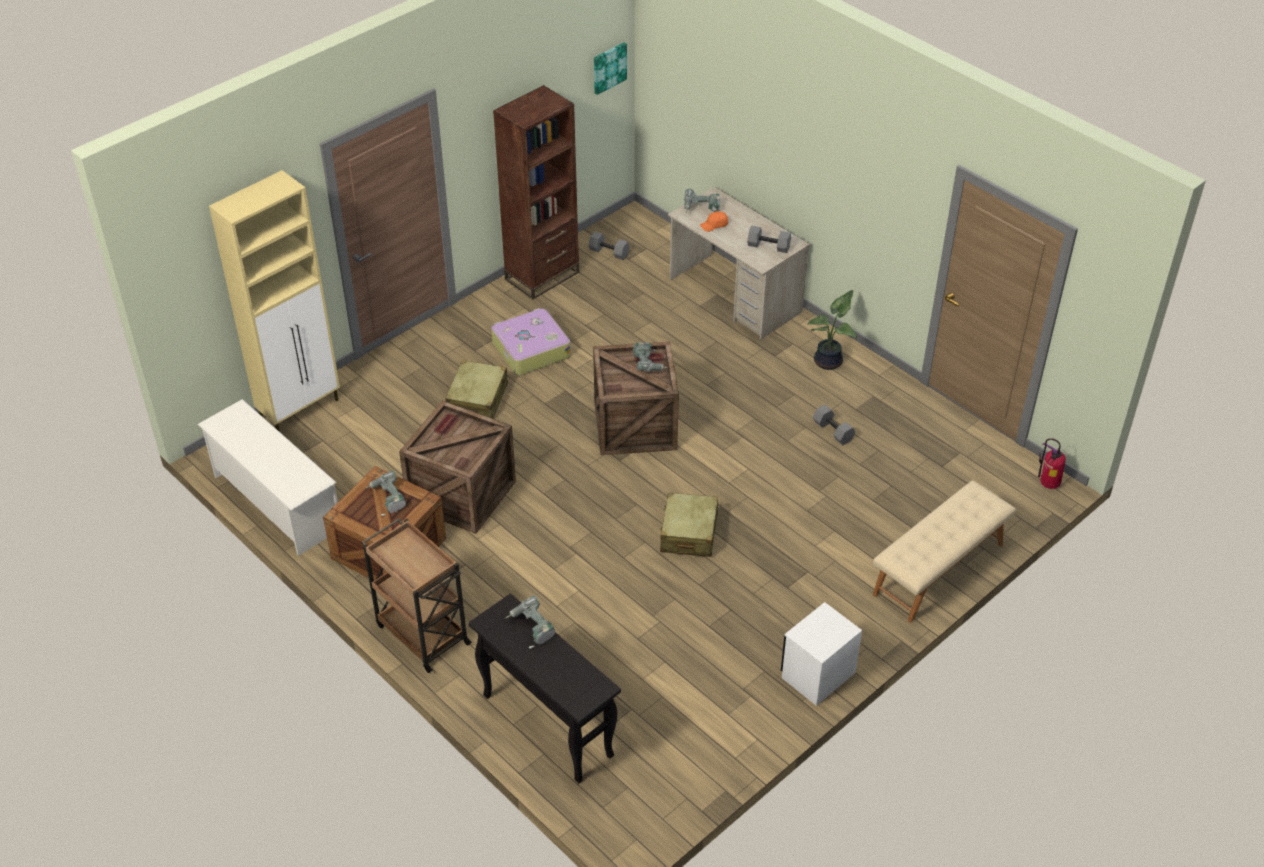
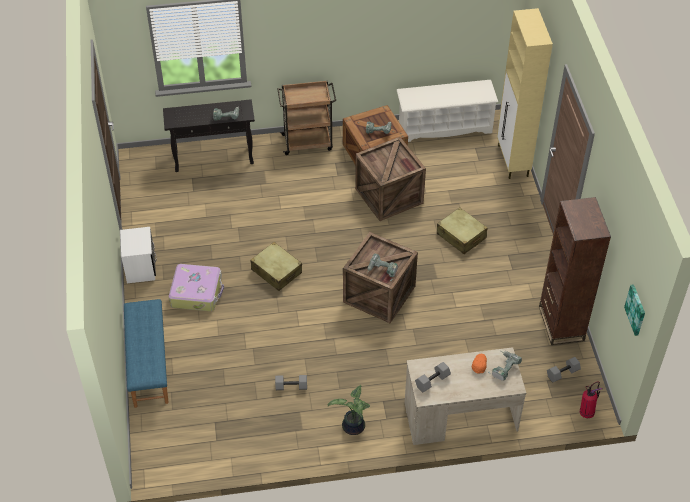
camera: 125 degrees right, 5 degrees up
suitcase [491,308,571,375] -> suitcase moved to [169,264,224,311]
beige bench [873,481,1016,623] -> blue bench [124,299,169,408]
fire extinguisher [1038,438,1066,489] -> fire extinguisher moved to [580,381,603,418]

